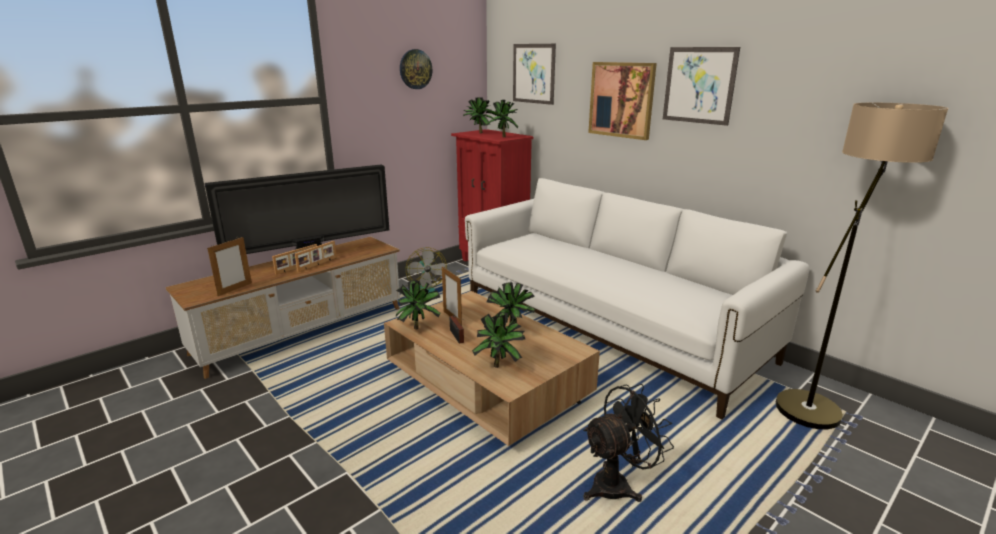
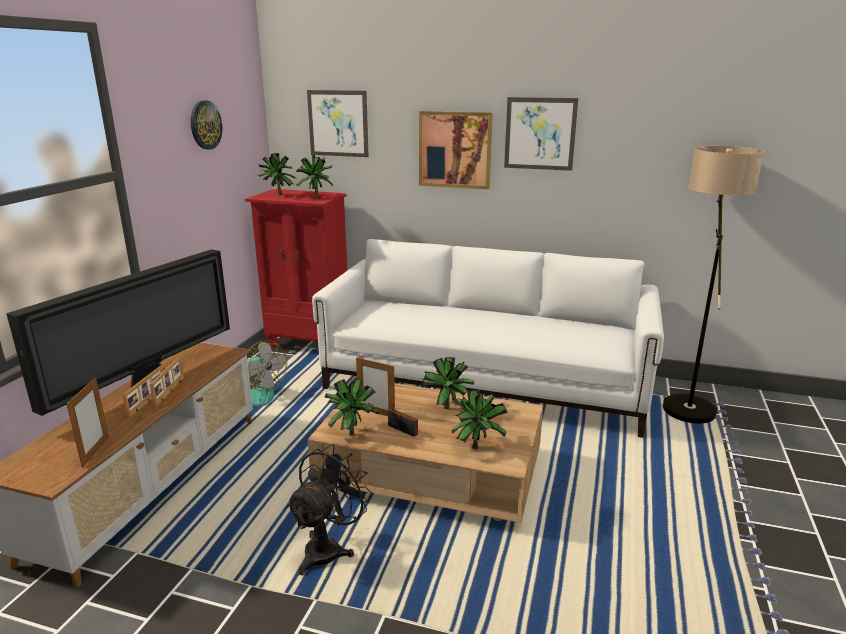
camera: 30 degrees left, 0 degrees up
black fan [583,384,674,502] -> black fan moved to [286,444,373,575]

